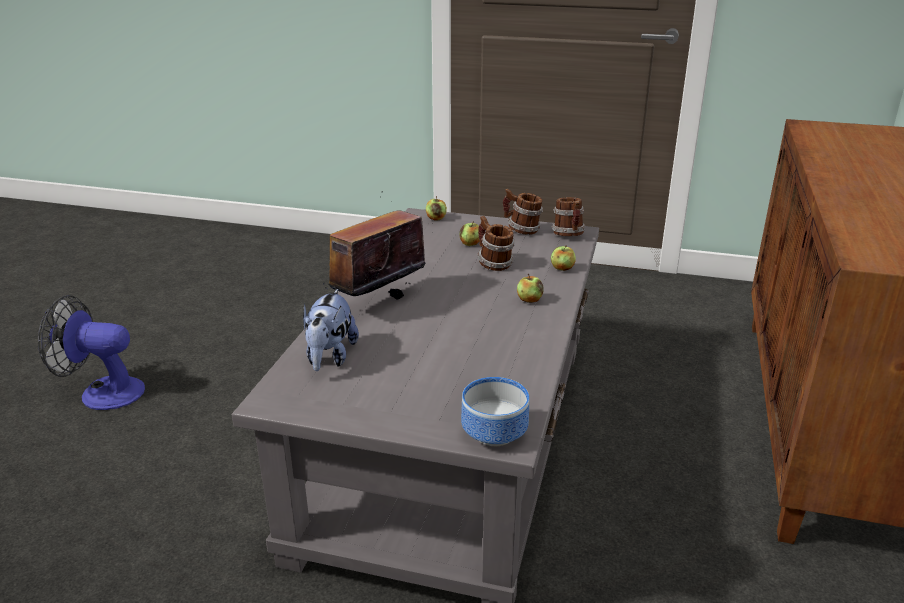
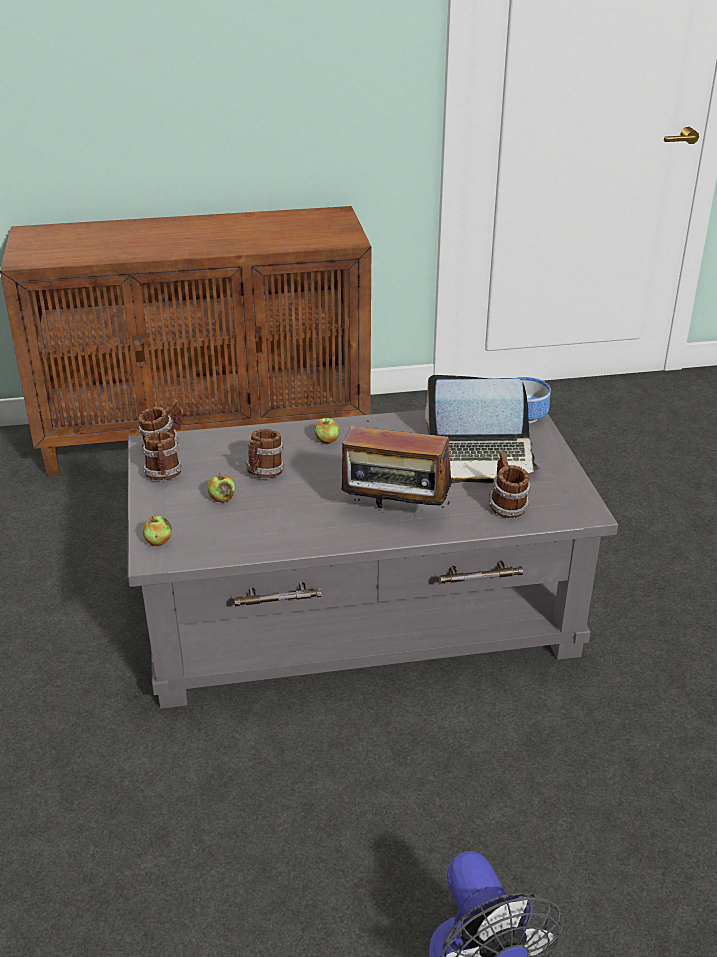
camera: 115 degrees left, 5 degrees up
plush toy [303,289,359,371] -> mug [489,452,531,518]
apple [551,246,576,271] -> none
none -> laptop [425,375,541,483]

